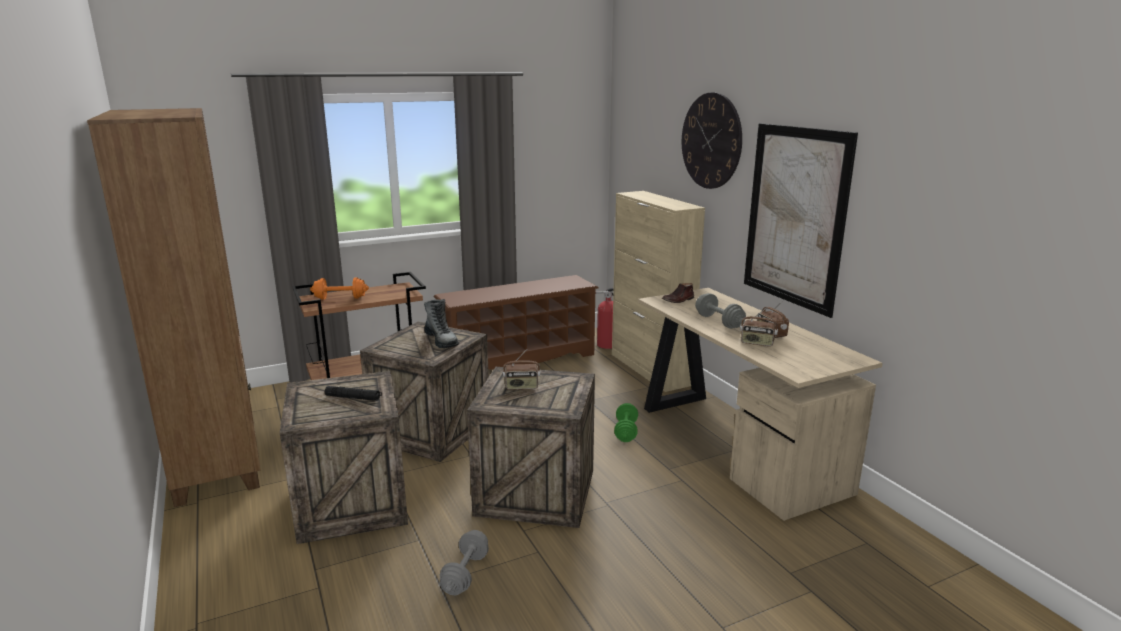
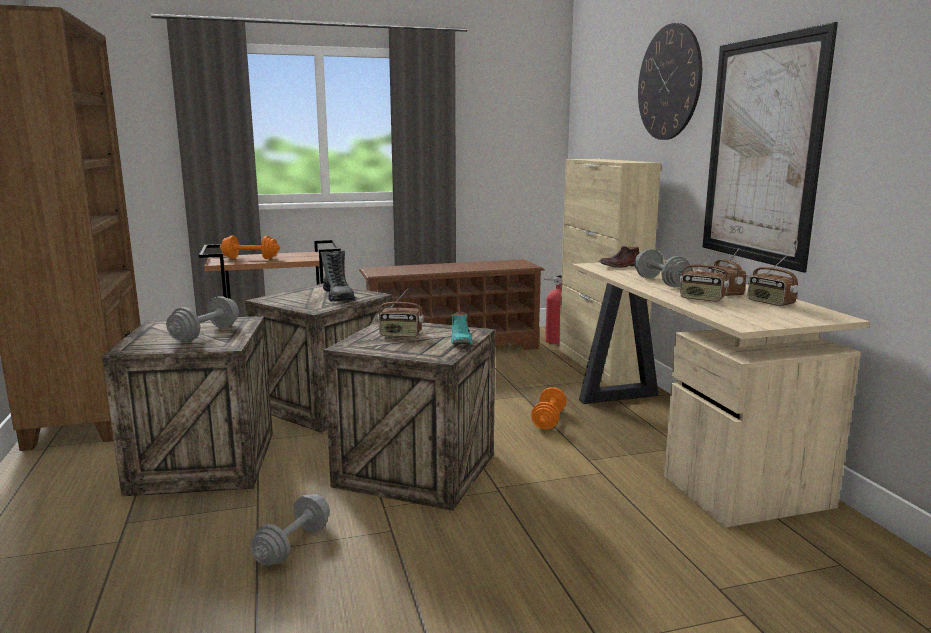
camera: 10 degrees right, 5 degrees down
black flashlight [325,386,382,401] -> grey dumbbell [166,297,239,341]
green dumbbell [614,403,638,442] -> orange dumbbell [531,387,566,429]
none -> turquoise shoe [451,312,473,344]
none -> radio [748,255,798,307]

